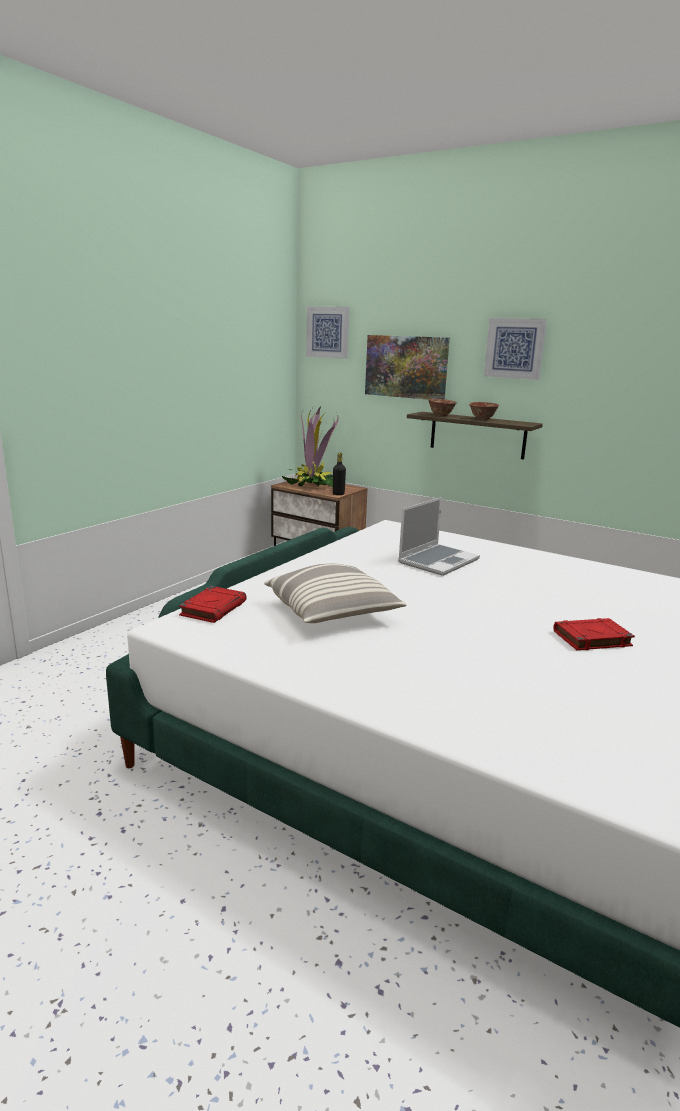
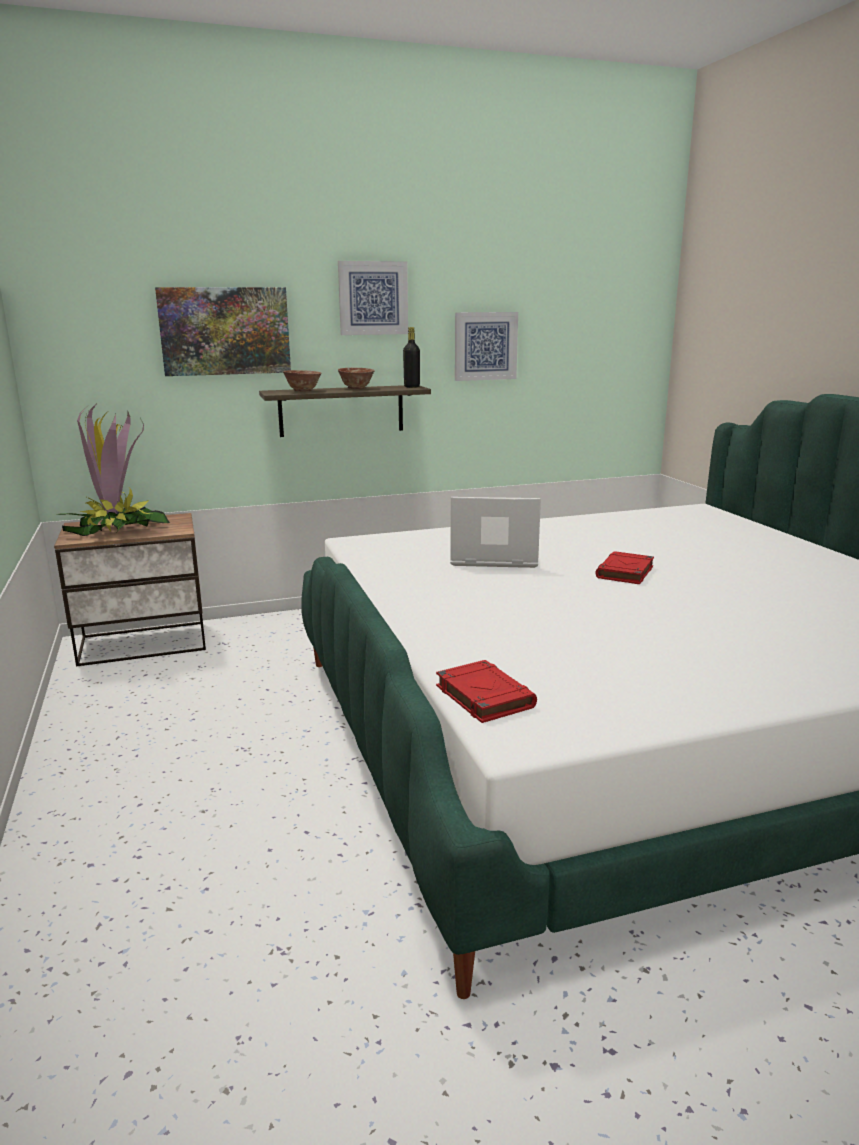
camera: 50 degrees left, 0 degrees up
pillow [264,564,407,623] -> none
picture [306,306,349,359] -> picture moved to [455,312,518,381]
black bottle [333,453,346,495] -> black bottle moved to [403,327,420,388]
laptop [398,497,480,576] -> laptop turned 75 degrees counterclockwise [450,497,541,568]
red book [553,618,635,650] -> red book moved to [595,551,654,584]

